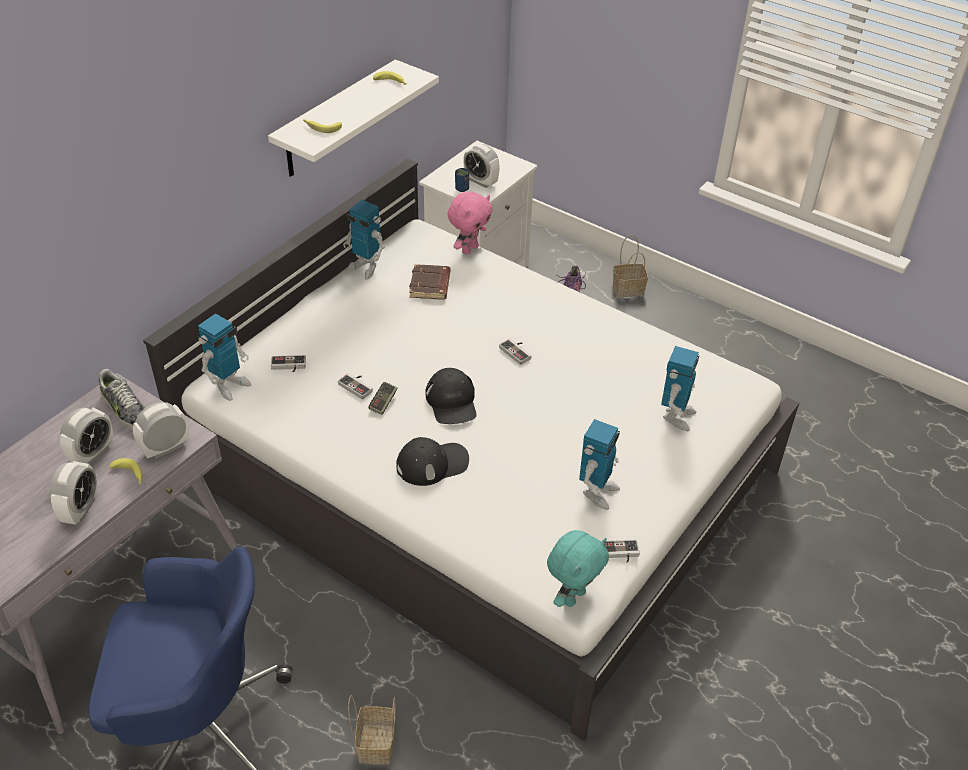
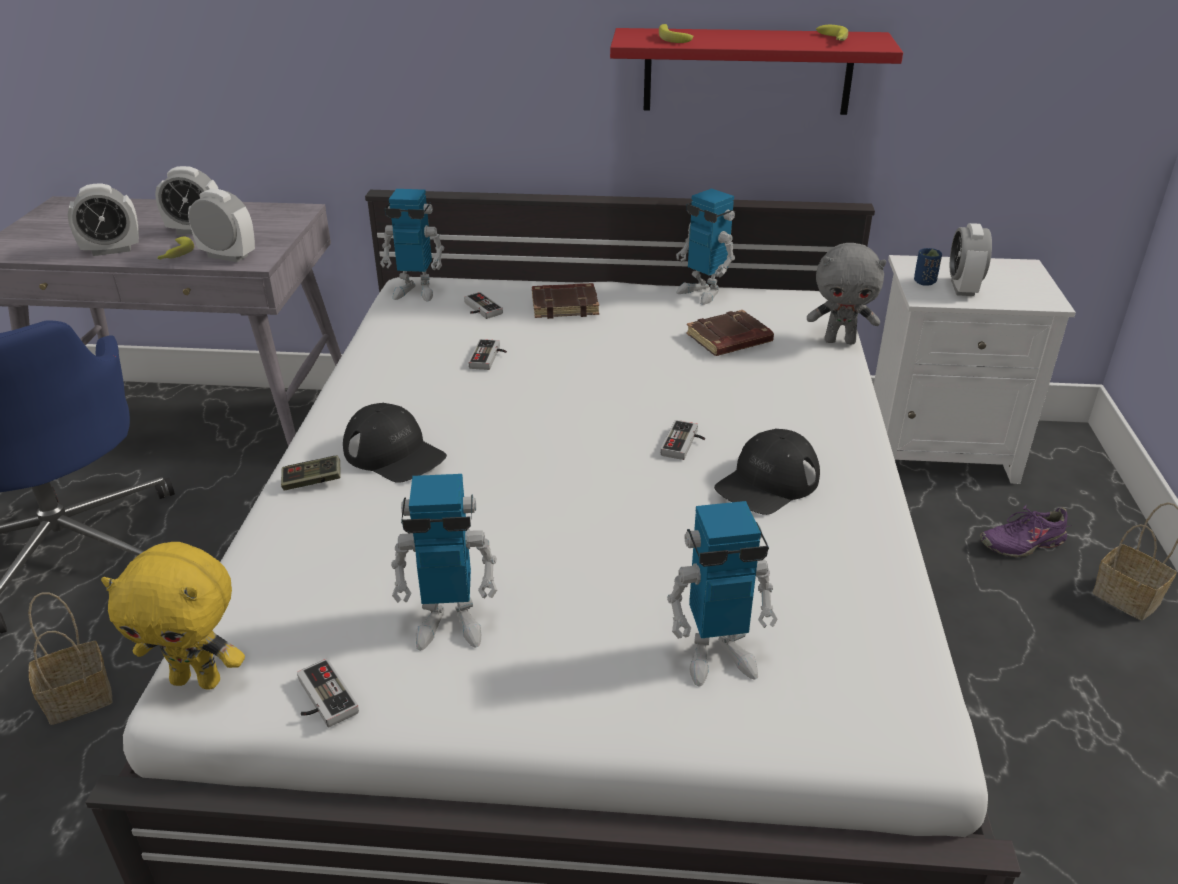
camera: 60 degrees right, 10 degrees down
shoe [99,369,146,430] -> none
white shelf [268,59,439,177] -> red shelf [610,28,903,115]
toy robot [343,200,385,280] -> toy robot turned 45 degrees counterclockwise [676,188,735,305]
game controller [369,382,397,415] -> game controller moved to [281,455,341,491]
black cap [425,368,477,424] -> black cap moved to [714,428,820,515]
pink plush toy [448,192,492,255] -> grey plush toy [807,243,886,344]
turquoise plush toy [547,530,609,607] -> yellow plush toy [101,542,245,690]
none -> brown book [532,283,599,319]

